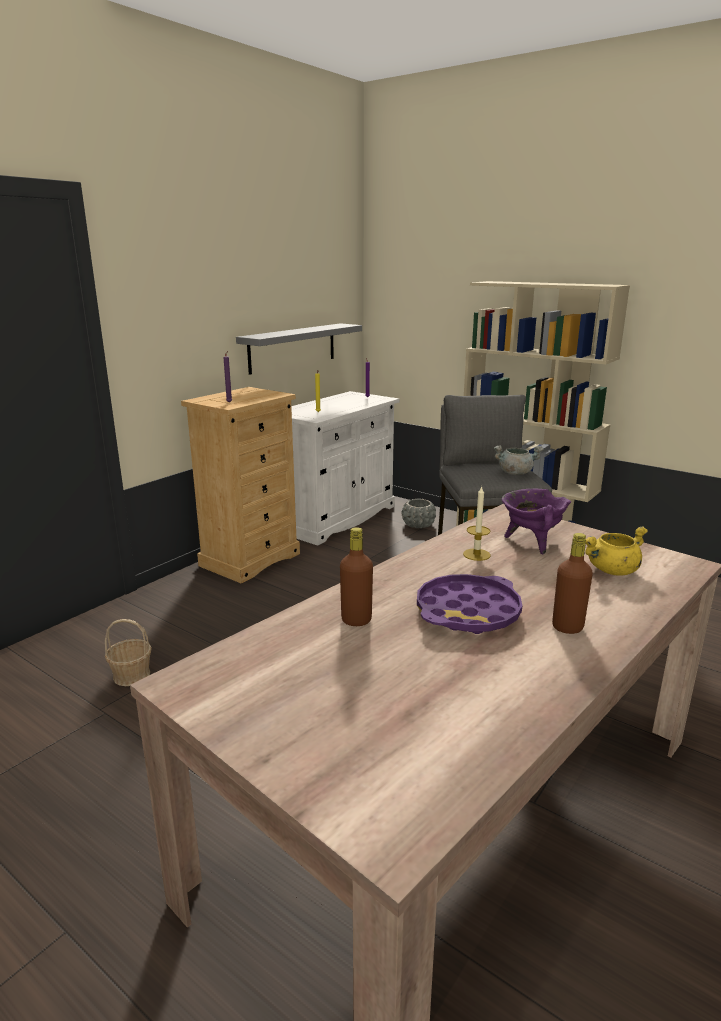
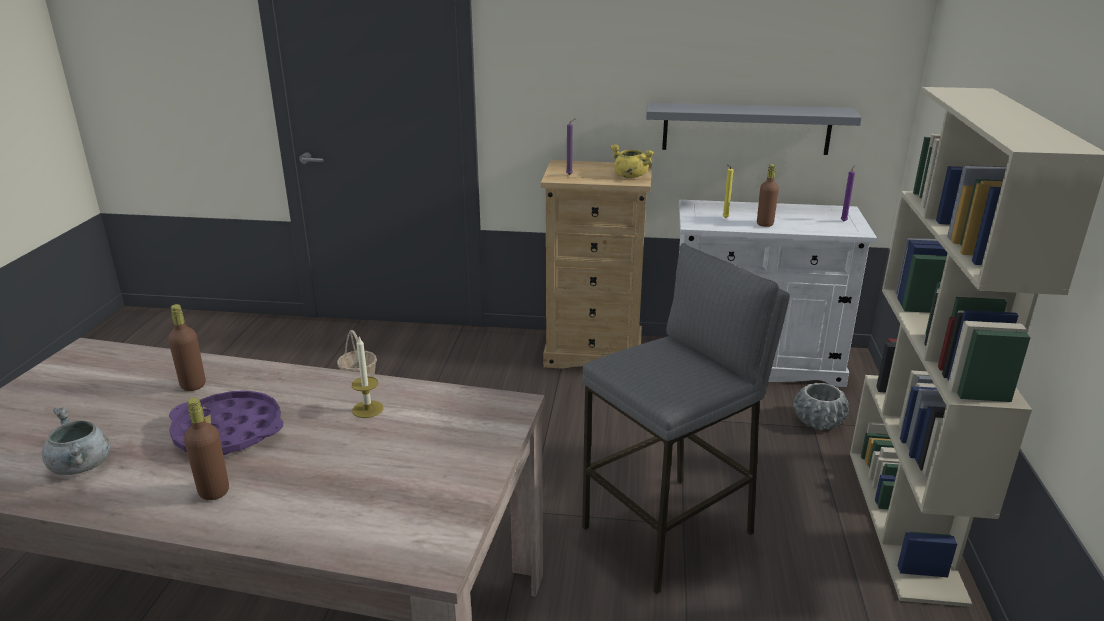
camera: 60 degrees right, 5 degrees up
grey cooking pot [494,445,544,475] -> grey cooking pot moved to [42,407,111,475]
purple cooking pot [502,489,571,555] -> none
yellow cooking pot [585,526,648,576] -> yellow cooking pot moved to [610,144,655,178]
none -> brown bottle [757,164,779,227]

